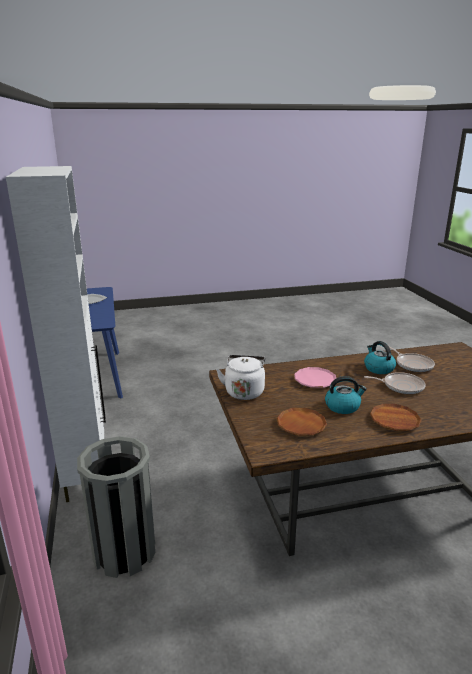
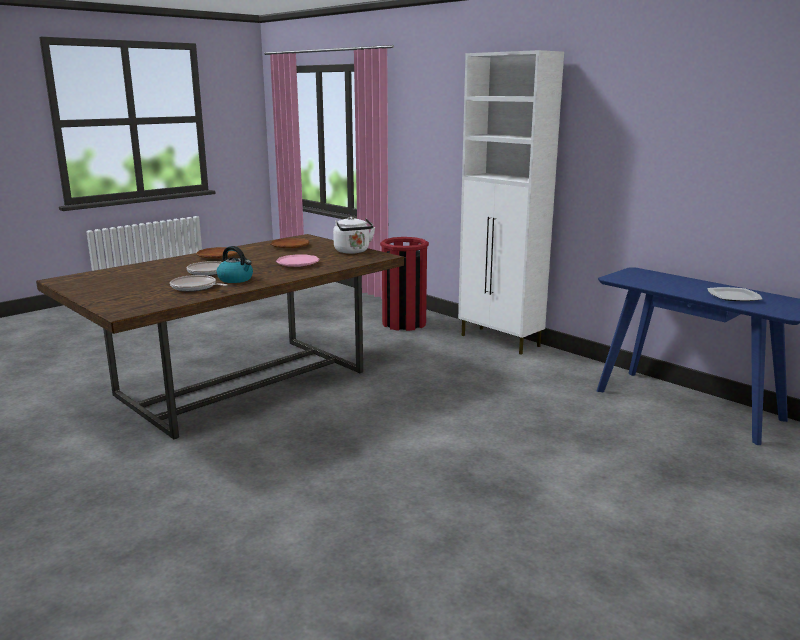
camera: 150 degrees right, 5 degrees down
grey trash can [77,436,155,578] -> red trash can [380,237,429,331]
kettle [325,376,367,414] -> none

